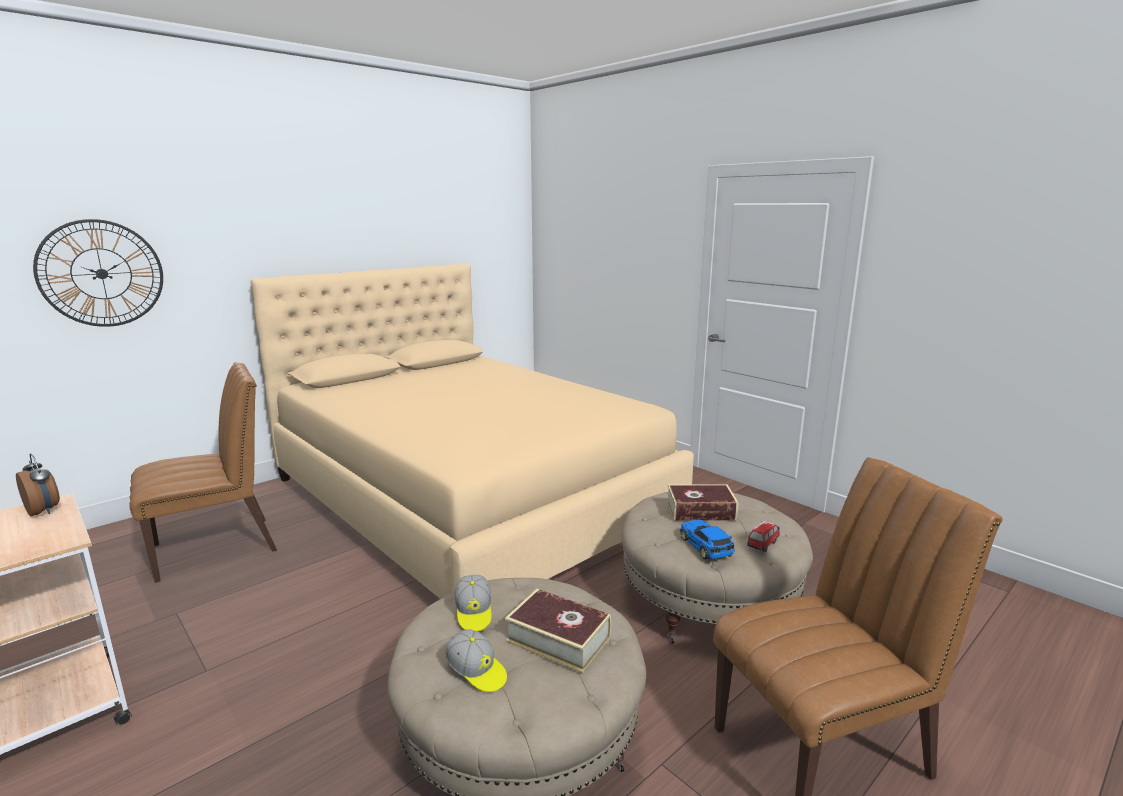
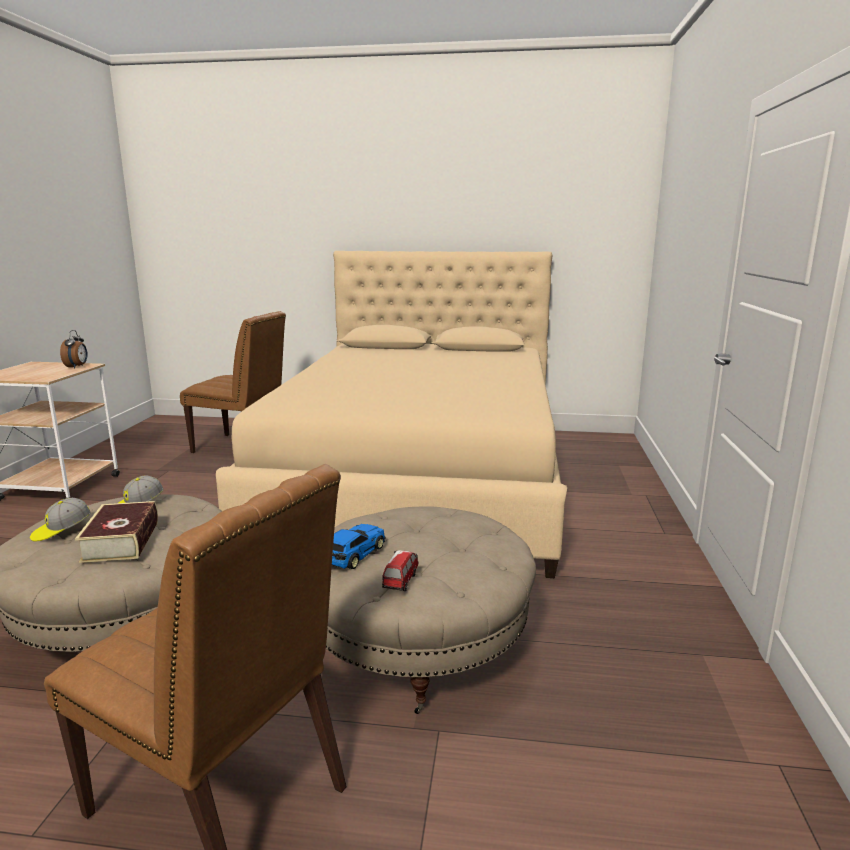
camera: 50 degrees right, 0 degrees up
wall clock [33,219,163,327] -> none
cap [445,629,507,692] -> cap turned 45 degrees clockwise [30,498,91,542]
book [667,484,739,521] -> none
toy car [747,521,780,552] -> toy car turned 75 degrees counterclockwise [382,550,418,591]

